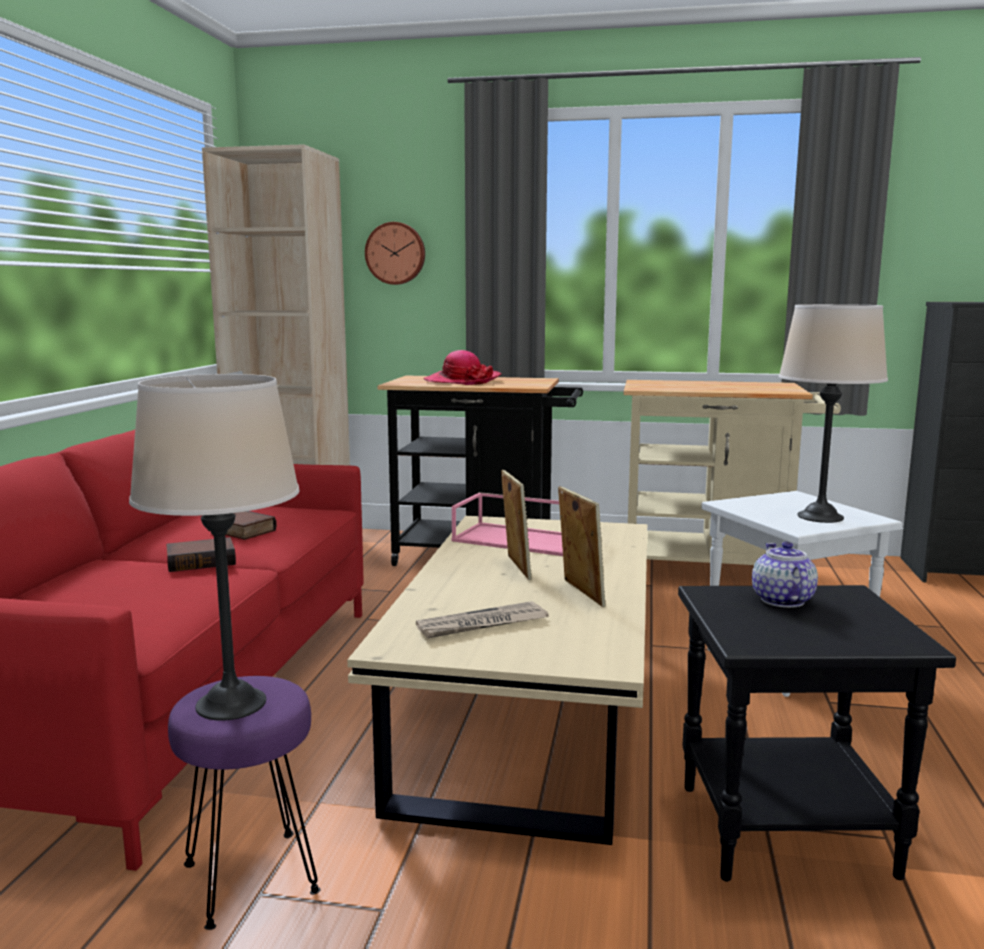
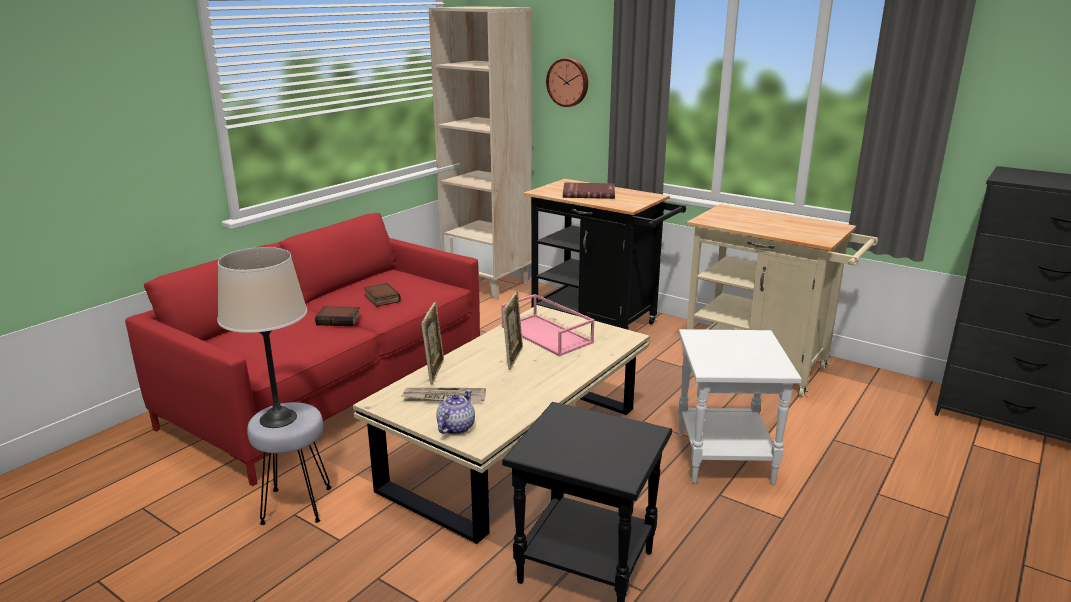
camera: 25 degrees right, 10 degrees up
purple stool [168,676,321,930] -> grey stool [247,402,332,525]
hat [423,350,501,385] -> red book [563,183,615,199]
picture frame [558,486,606,607] -> picture frame moved to [421,302,444,384]
teapot [752,542,818,608] -> teapot moved to [436,390,475,435]
beige table lamp [779,304,888,523] -> none

